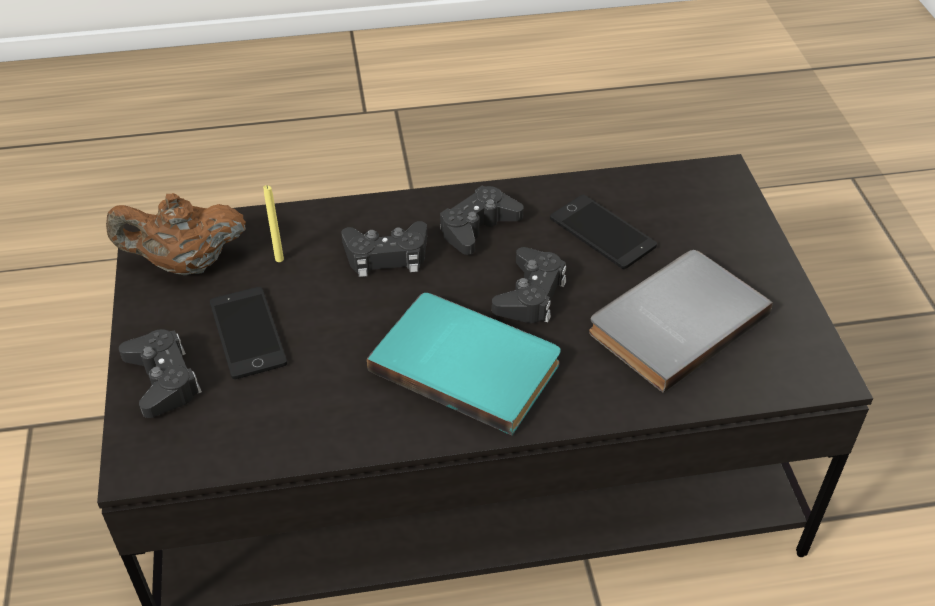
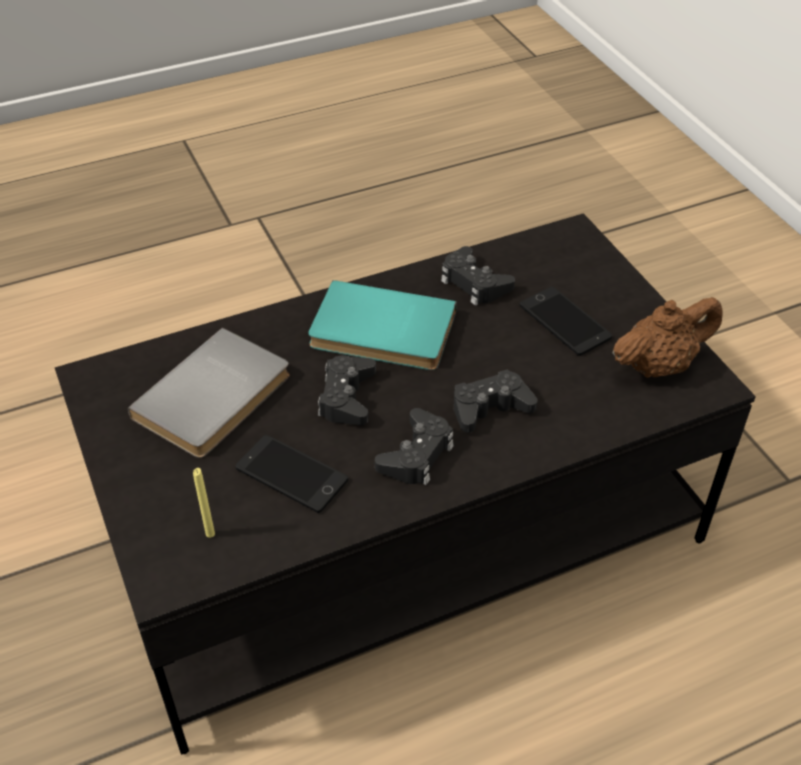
camera: 165 degrees right, 0 degrees up
black game controller [119,329,202,418] -> black game controller moved to [441,246,515,306]
yellow candle [263,185,284,262] -> yellow candle moved to [193,468,215,538]

